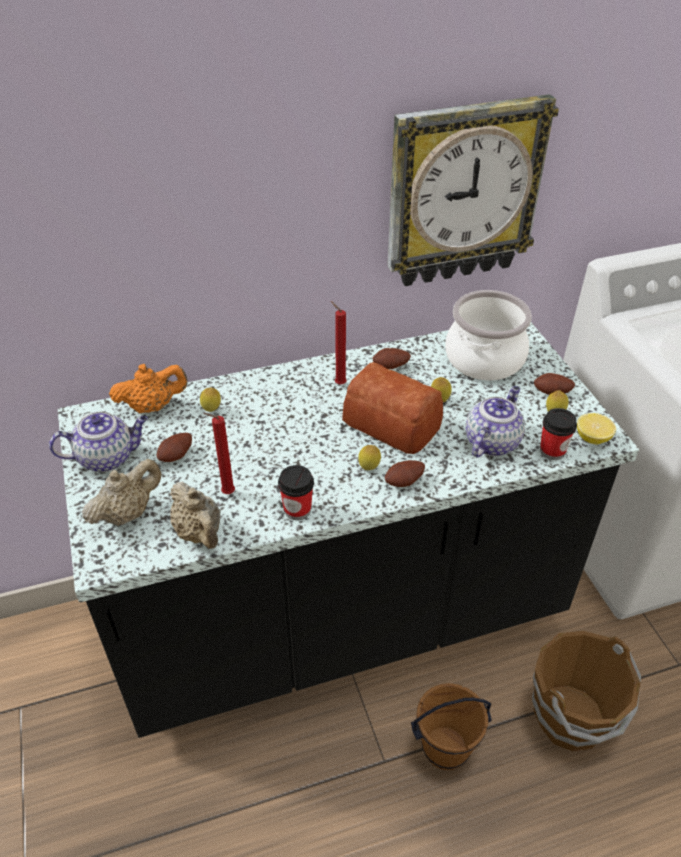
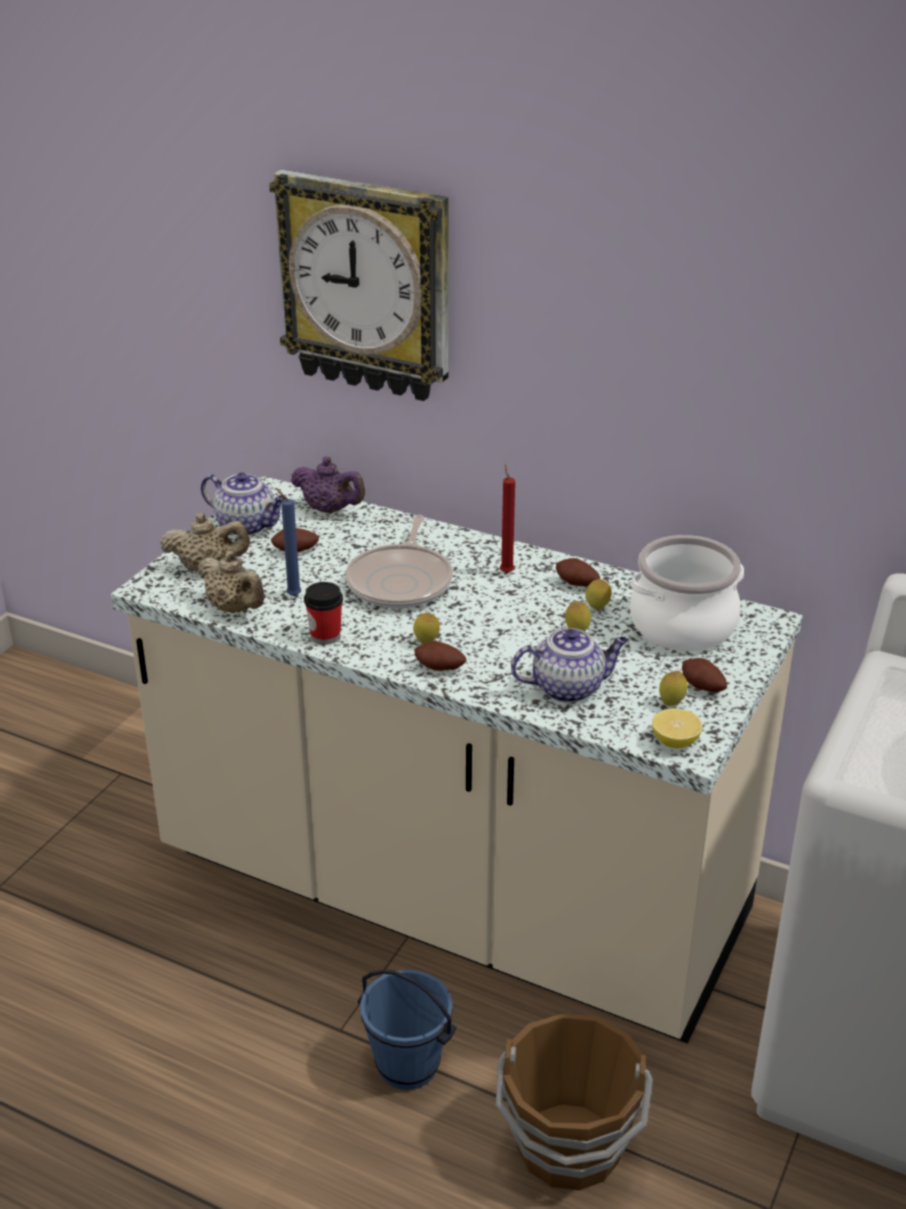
camera: 45 degrees right, 10 degrees down
black counter [58,323,639,738] -> beige counter [111,476,803,1044]
orange teapot [109,364,188,414] -> purple teapot [291,456,365,513]
beige teapot [170,481,220,549] -> beige teapot turned 60 degrees counterclockwise [198,551,265,613]
lemon [200,388,221,412] -> lemon moved to [586,579,611,610]
red candle [204,413,235,494] -> blue candle [275,488,301,596]
bread [342,362,443,454] -> none
wall clock [387,94,559,286] -> wall clock moved to [269,170,449,401]
brown bucket [411,683,492,770] -> blue bucket [358,970,457,1090]
cup [540,408,577,460] -> none
none -> frying pan [346,515,453,608]

